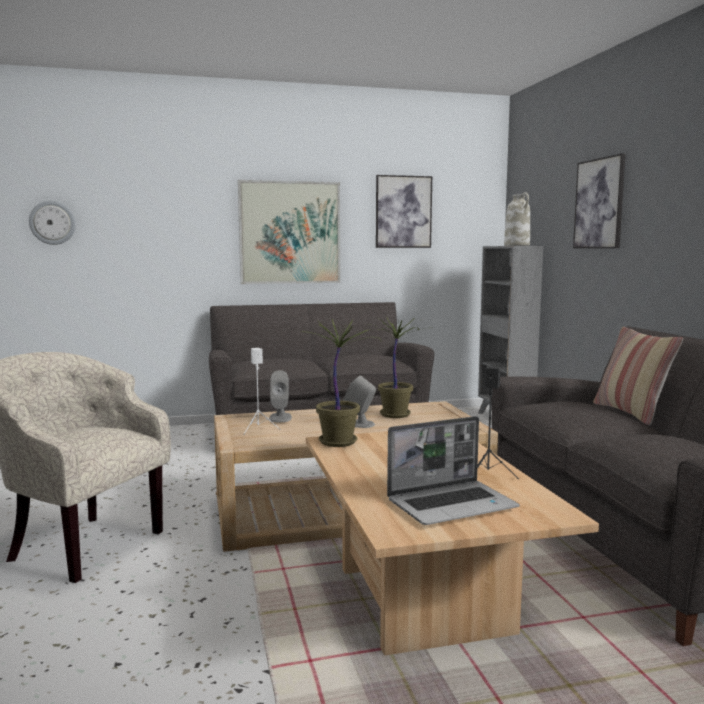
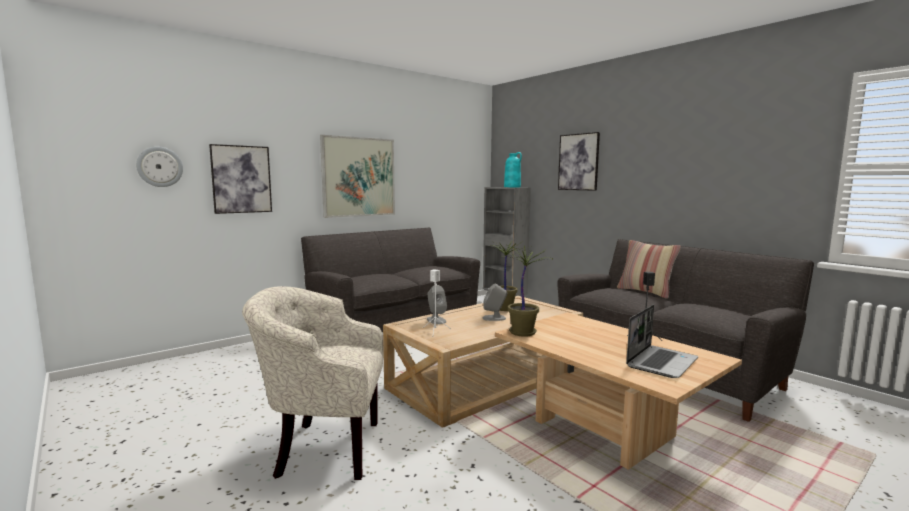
camera: 25 degrees left, 0 degrees up
picture [376,175,432,248] -> picture moved to [209,144,272,214]
white vase [504,192,530,246] -> turquoise vase [504,152,522,187]

